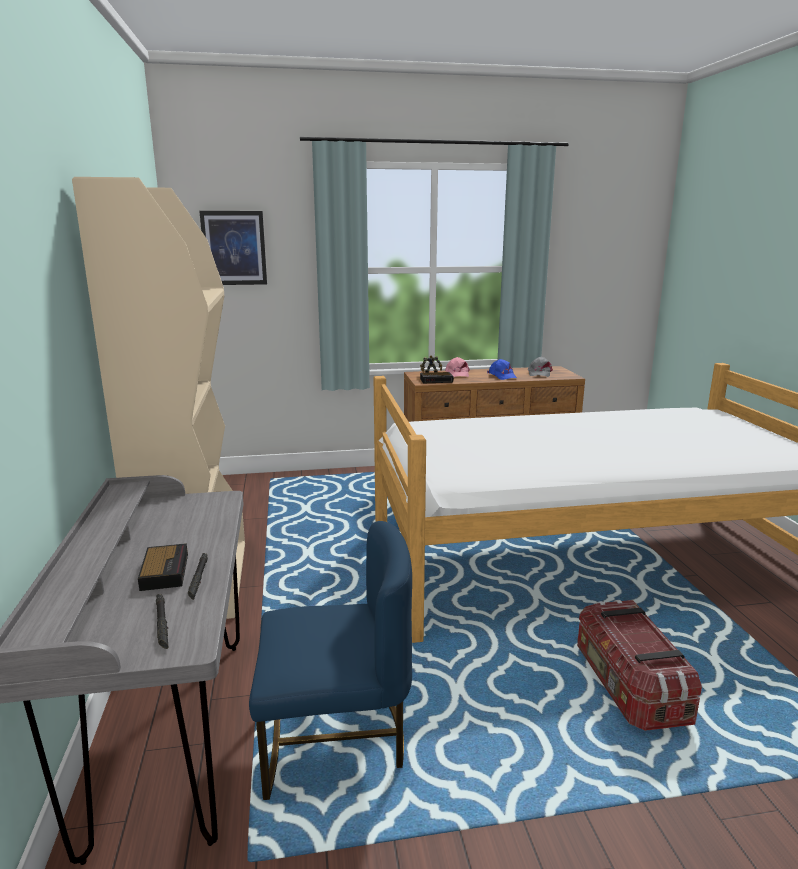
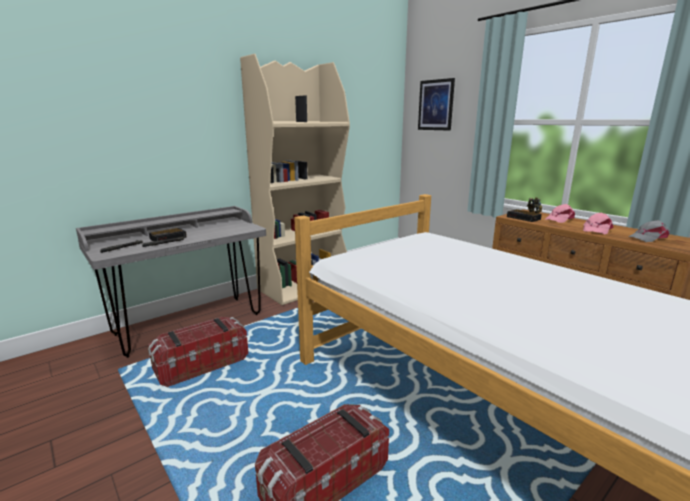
camera: 60 degrees right, 0 degrees up
blue chair [249,521,412,800] -> storage box [148,317,248,387]
blue cap [487,359,517,380] -> pink cap [583,213,614,234]

